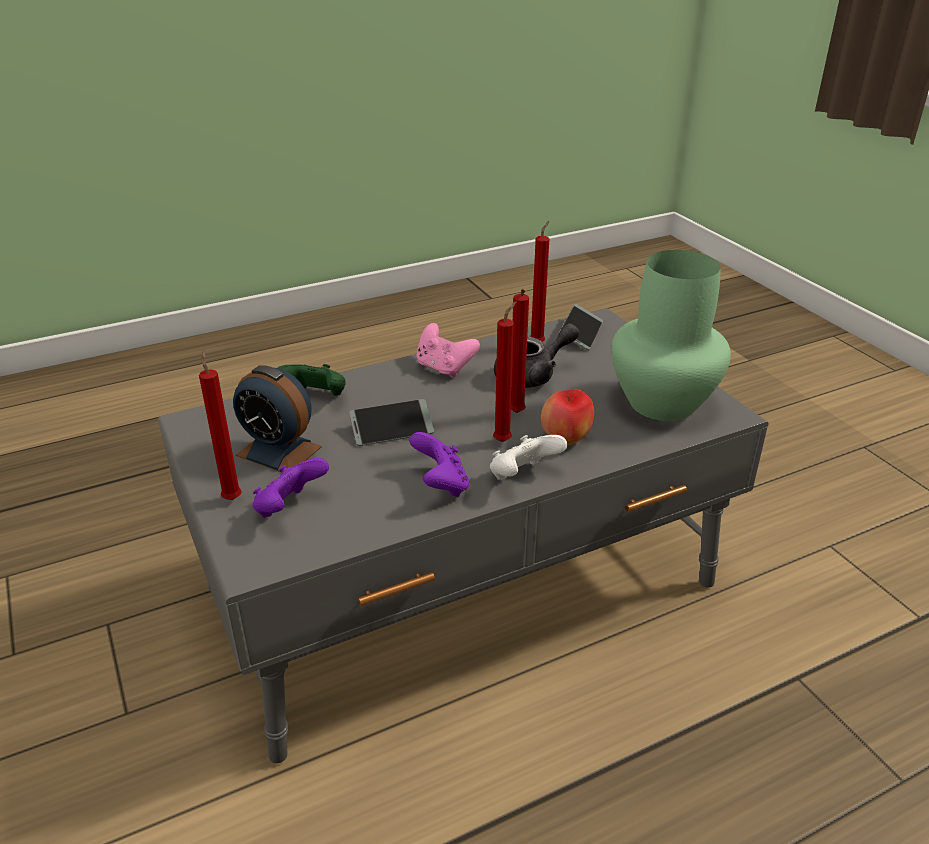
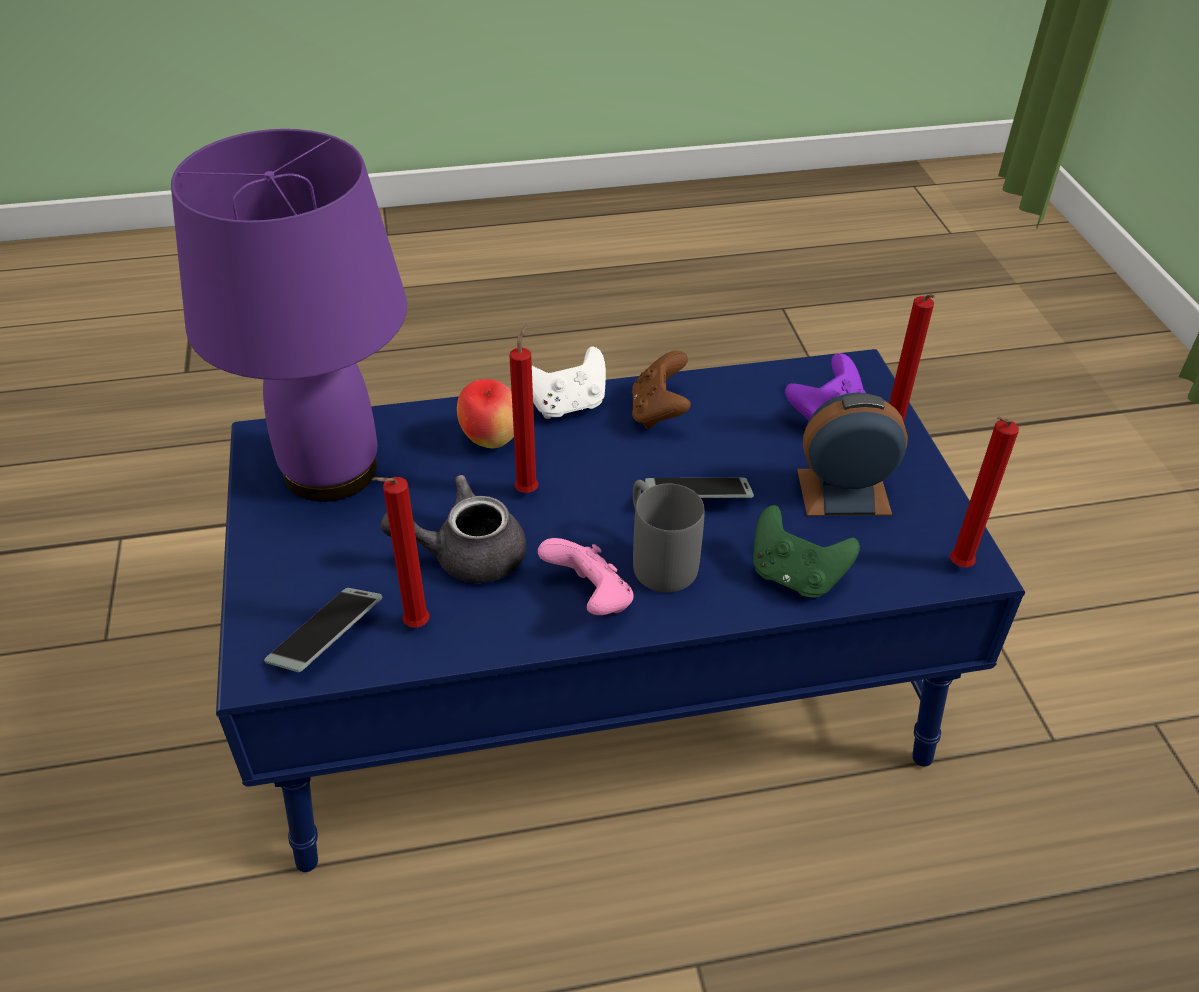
camera: 165 degrees left, 10 degrees up
grey coffee table [158,308,769,763] -> blue coffee table [216,349,1025,872]
alarm clock [233,365,322,472] -> alarm clock turned 45 degrees counterclockwise [797,392,908,516]
purple game controller [409,432,470,497] -> brown game controller [632,350,691,429]
red candle [493,302,516,442] -> red candle moved to [950,417,1019,568]
green vase [611,250,731,421] -> purple table lamp [171,129,407,502]
none -> grey mug [633,480,705,593]

